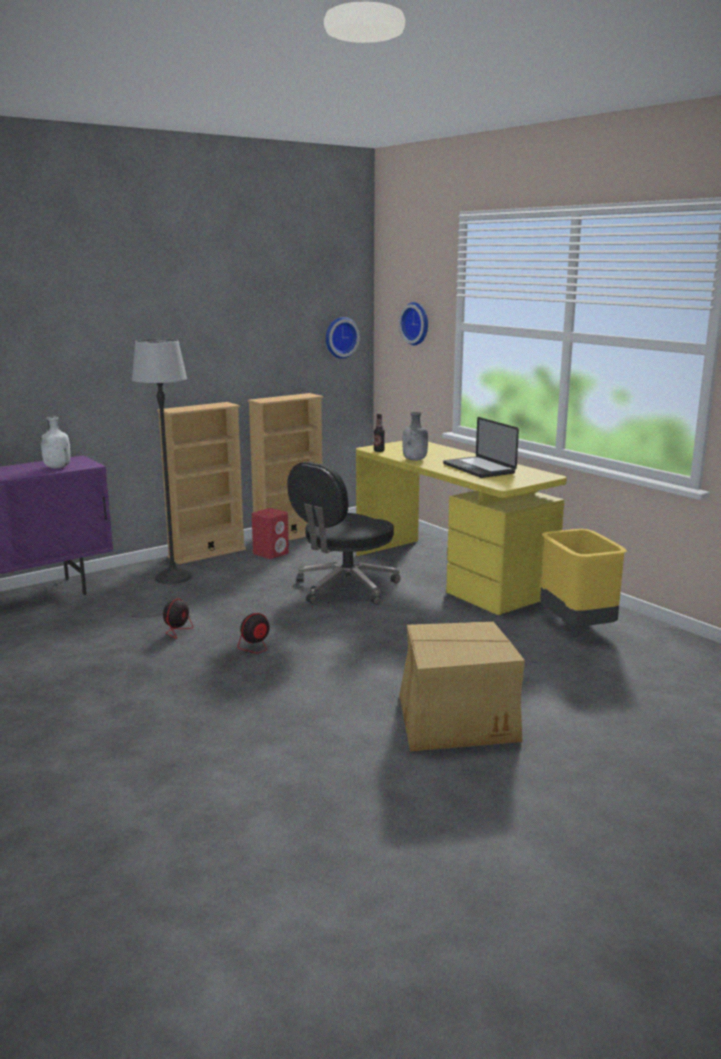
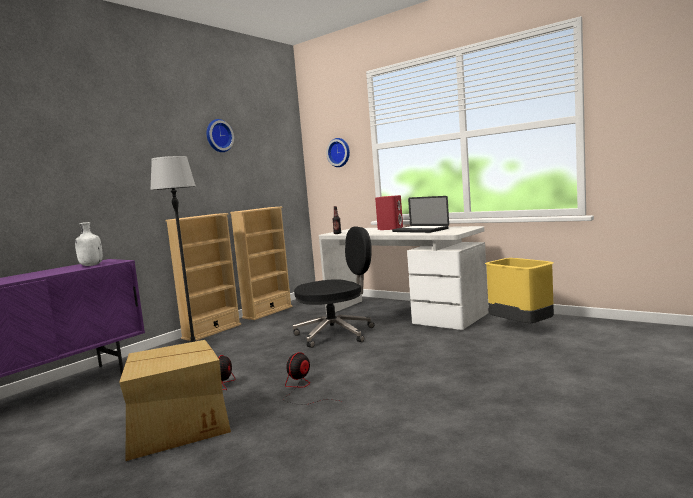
camera: 15 degrees left, 10 degrees down
red speaker [252,508,289,559] -> red speaker moved to [375,195,403,230]
black office chair [287,462,401,605] -> black office chair turned 135 degrees counterclockwise [293,227,374,348]
wall clock [326,317,360,359] -> wall clock moved to [207,119,234,152]
yellow desk [356,441,567,615] -> white desk [319,226,488,330]
cardboard box [399,622,525,751] -> cardboard box moved to [119,340,231,461]
grey bottle [403,412,428,461] -> none

